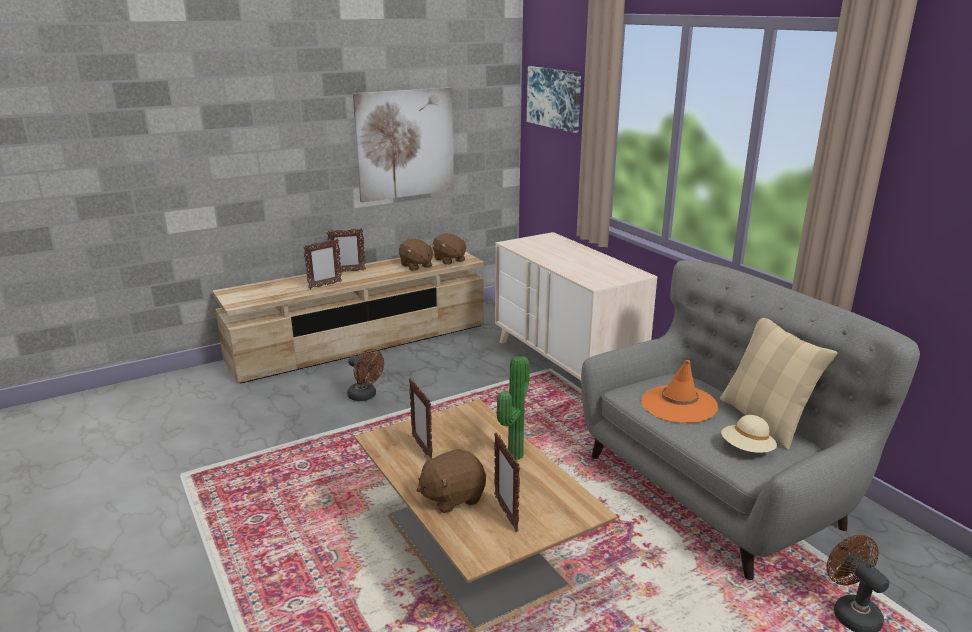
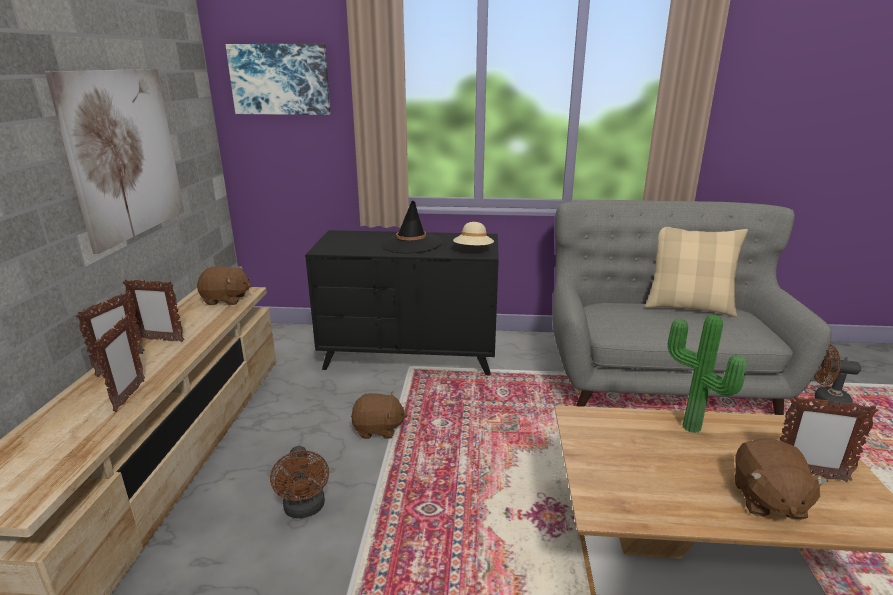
camera: 55 degrees left, 0 degrees up
brown fan [347,349,384,401] -> brown fan turned 90 degrees clockwise [270,446,329,518]
brown plush toy [399,239,434,271] -> brown plush toy moved to [351,391,407,439]
picture frame [409,378,432,459] -> picture frame moved to [123,279,185,342]
beige dresser [495,232,658,381] -> black dresser [305,230,499,375]
orange hat [641,360,718,423] -> none
beige hat [721,415,777,453] -> beige hat moved to [453,222,494,245]
none -> black hat [380,201,443,254]

